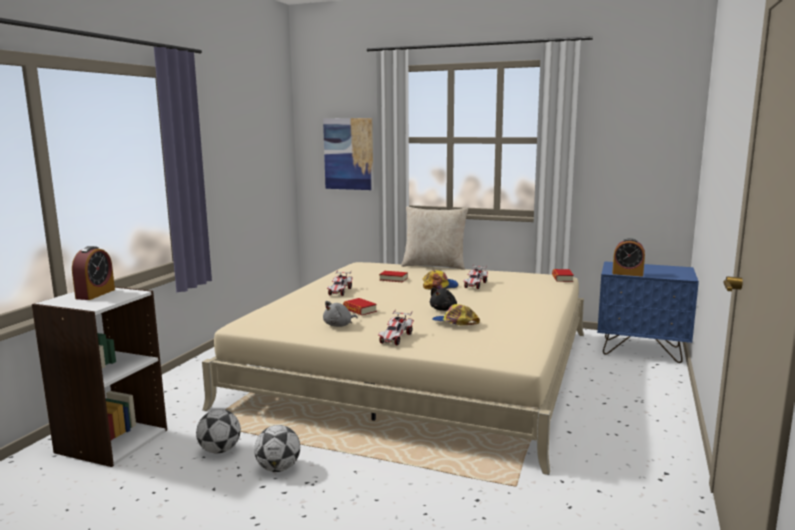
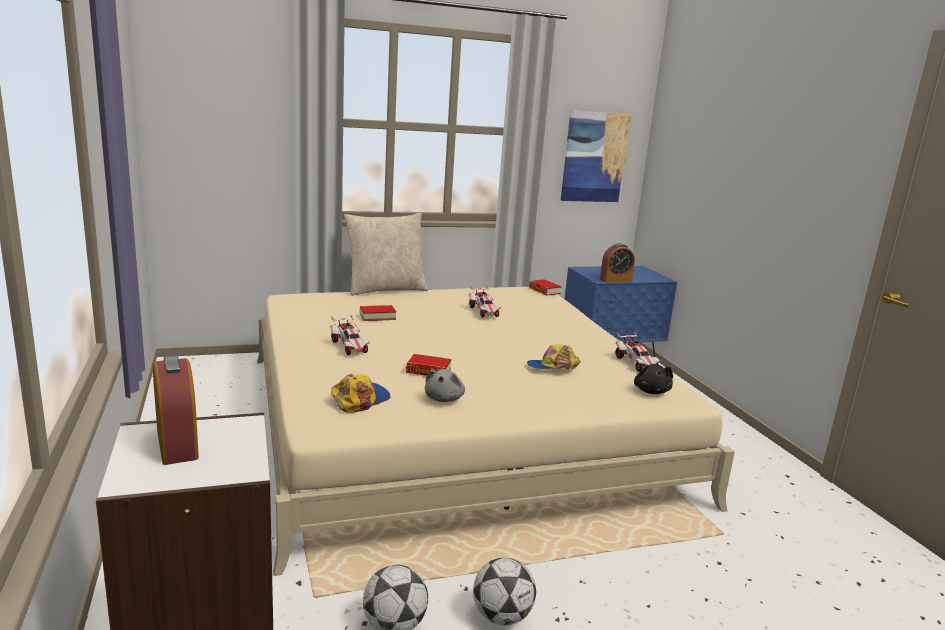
camera: 40 degrees left, 5 degrees up
picture [323,118,374,190] -> picture moved to [561,110,632,202]
toy car [378,309,414,345] -> toy car moved to [616,332,661,372]
cap [422,270,458,290] -> cap moved to [331,374,391,413]
black plush toy [430,287,457,311] -> black plush toy moved to [634,364,673,394]

